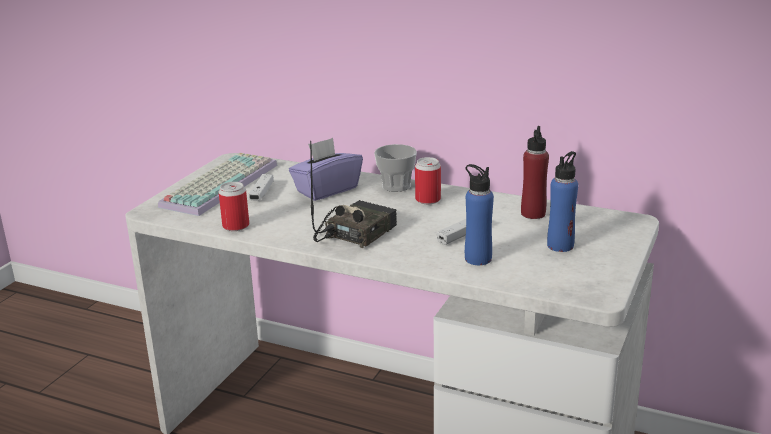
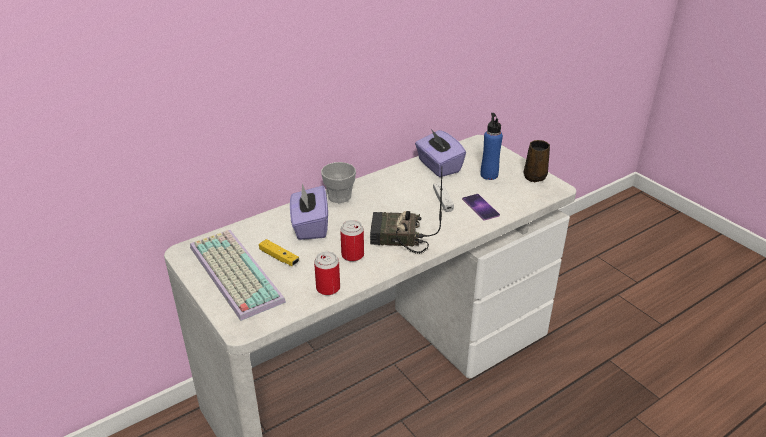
camera: 60 degrees left, 10 degrees up
white game controller [248,174,274,201] -> yellow game controller [259,239,299,266]
radio [310,141,397,248] -> radio turned 60 degrees counterclockwise [370,167,442,254]
can [415,157,441,204] -> can moved to [340,220,364,262]
blue bottle [465,164,494,265] -> phone [462,194,500,221]
red bottle [521,126,549,219] -> purple tissue box [415,129,466,177]
none -> brown mug [524,140,550,182]

